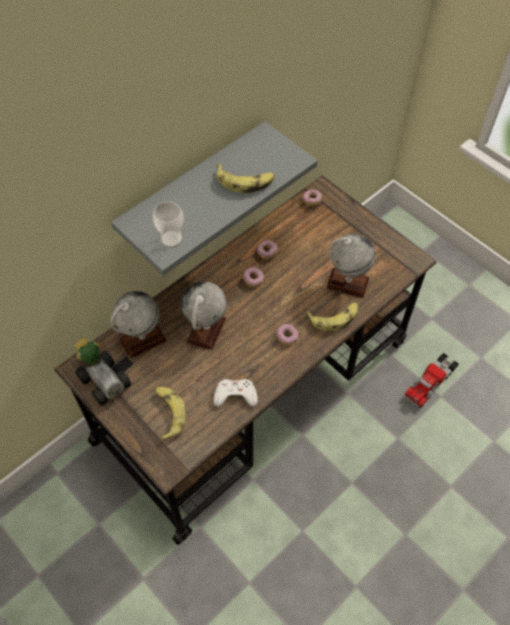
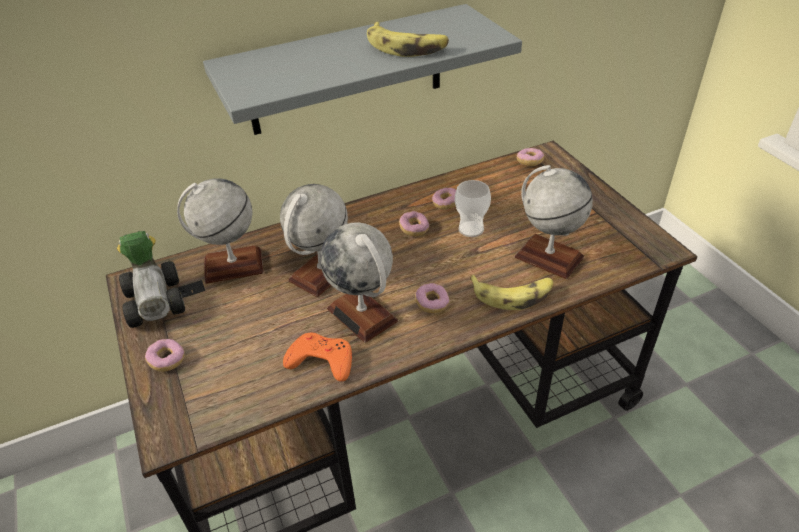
camera: 20 degrees right, 15 degrees down
cup [153,201,184,248] -> cup moved to [455,180,491,237]
banana [155,387,186,441] -> none
white game controller [213,379,258,407] -> orange game controller [283,333,352,382]
toy truck [404,352,459,409] -> none
none -> donut [145,339,185,372]
none -> globe [320,222,398,343]

